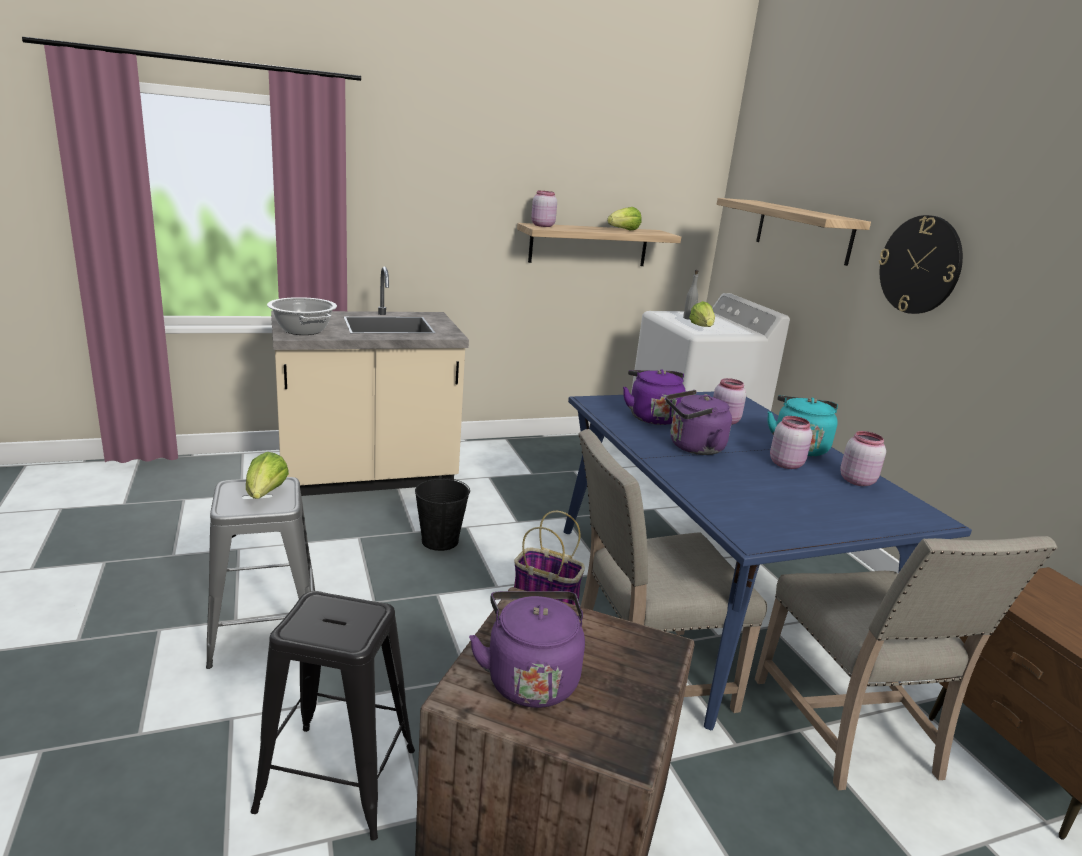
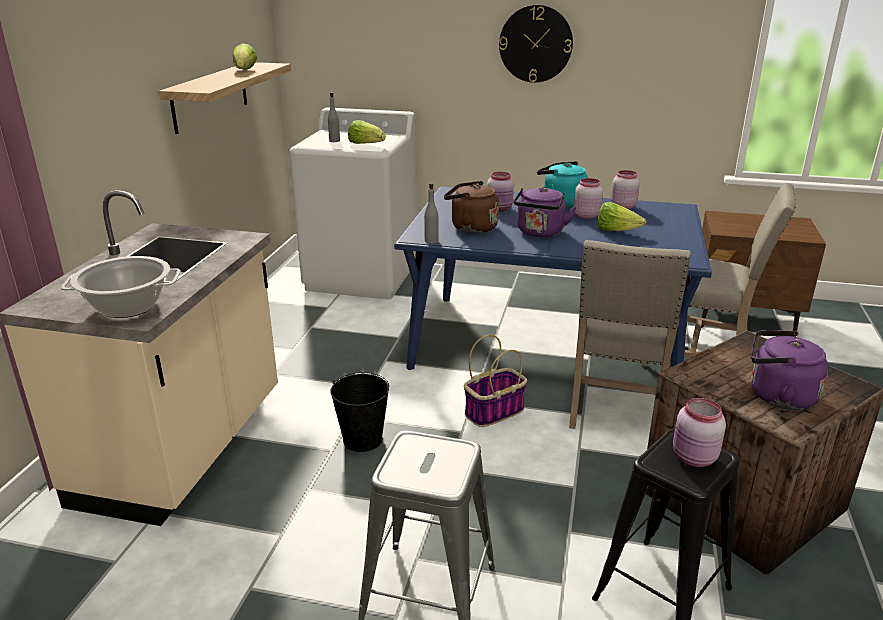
camera: 55 degrees left, 5 degrees up
lettuce [246,452,289,499] -> lettuce moved to [597,202,646,231]
pink jar [531,191,557,227] -> pink jar moved to [673,398,726,467]
purple kettle [623,369,686,425] -> brown kettle [444,181,499,233]
shelf [717,198,871,266] -> none
none -> grey bottle [424,183,438,243]

